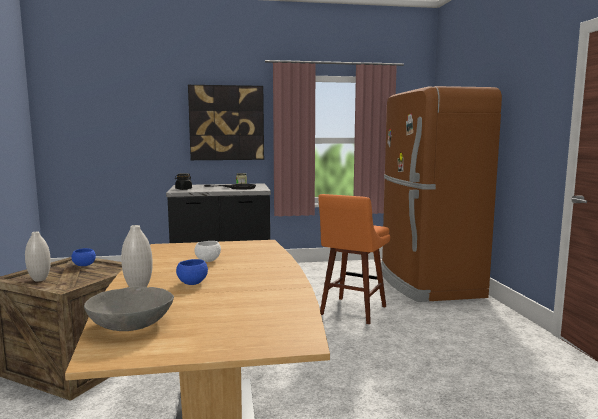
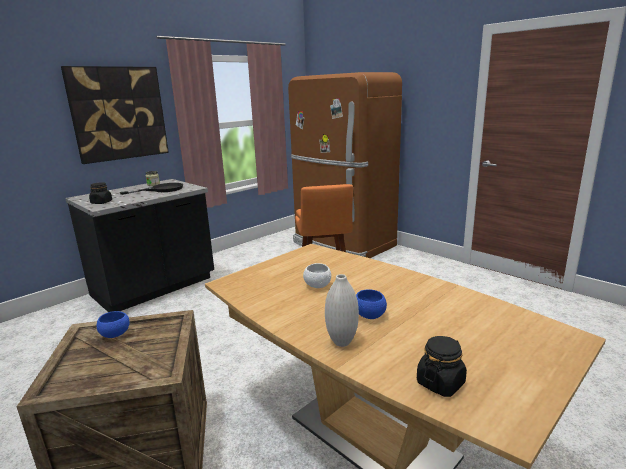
camera: 35 degrees left, 10 degrees up
white vase [25,232,51,281] -> none
grey bowl [84,286,174,331] -> black jar [417,336,467,397]

